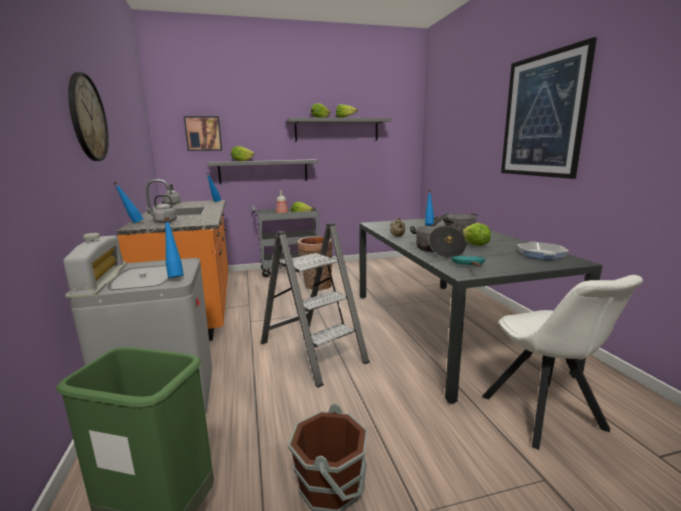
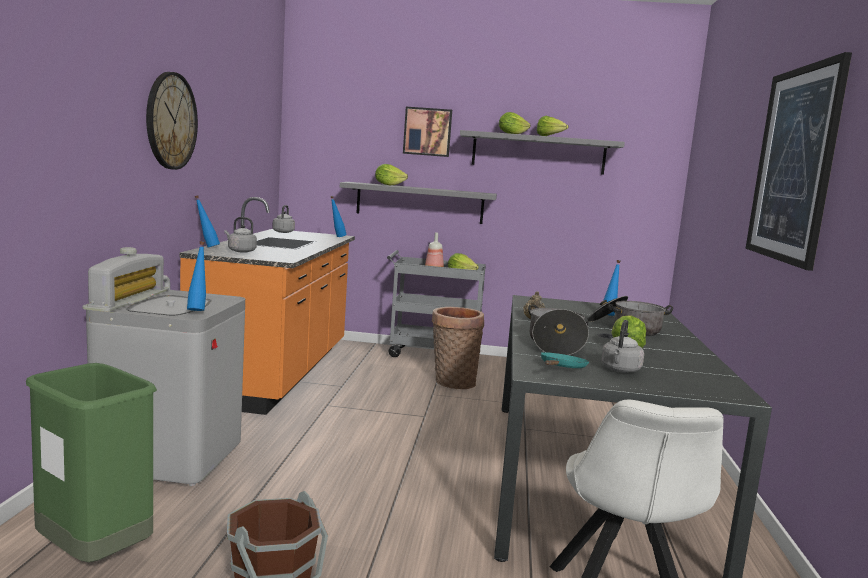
camera: 20 degrees right, 5 degrees down
picture [184,116,222,151] -> picture moved to [403,107,452,157]
grey step ladder [261,223,370,388] -> none
frying pan [518,242,569,260] -> none
none -> grey kettle [601,320,644,373]

